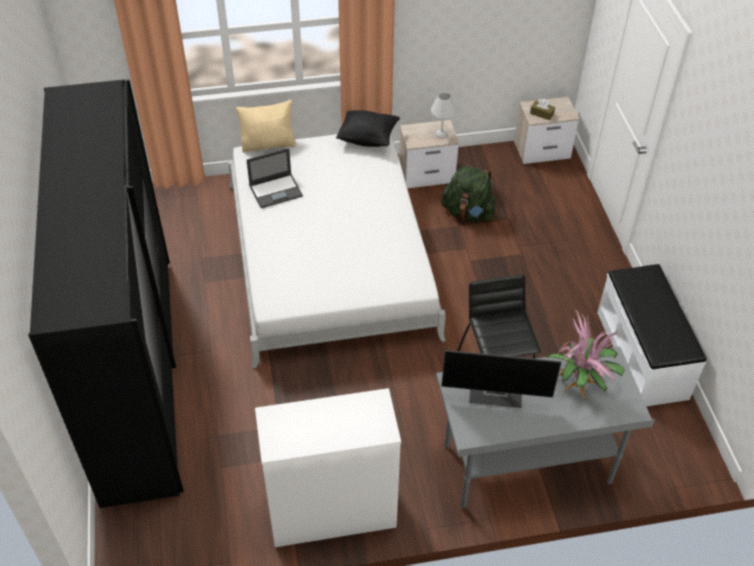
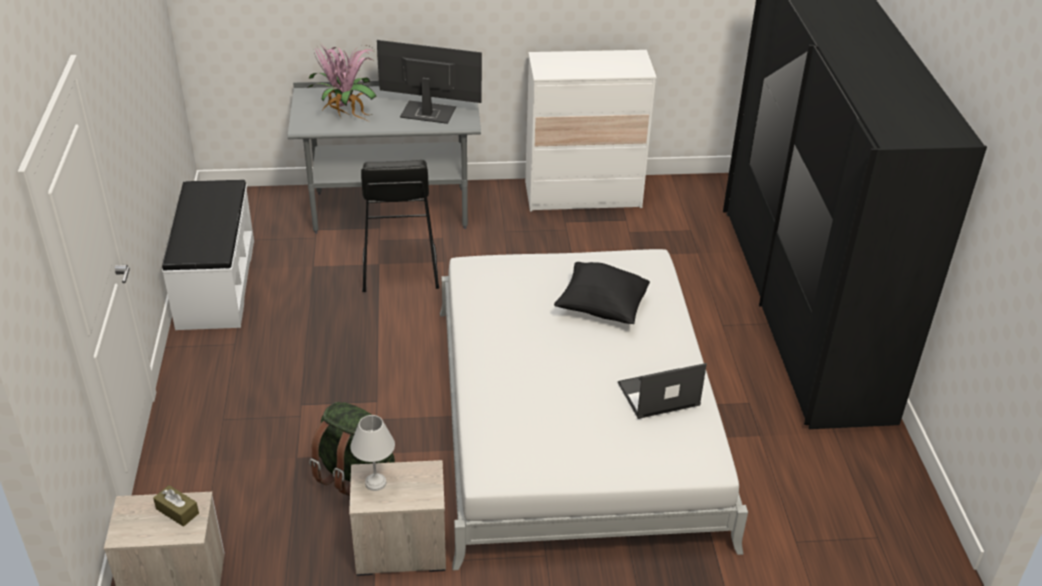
camera: 175 degrees left, 10 degrees down
beige pillow [236,100,296,153] -> none
black pillow [336,110,400,147] -> black pillow moved to [554,262,650,324]

